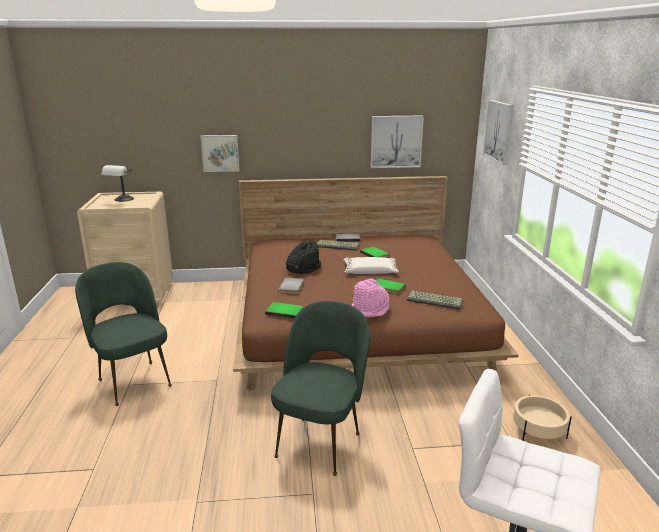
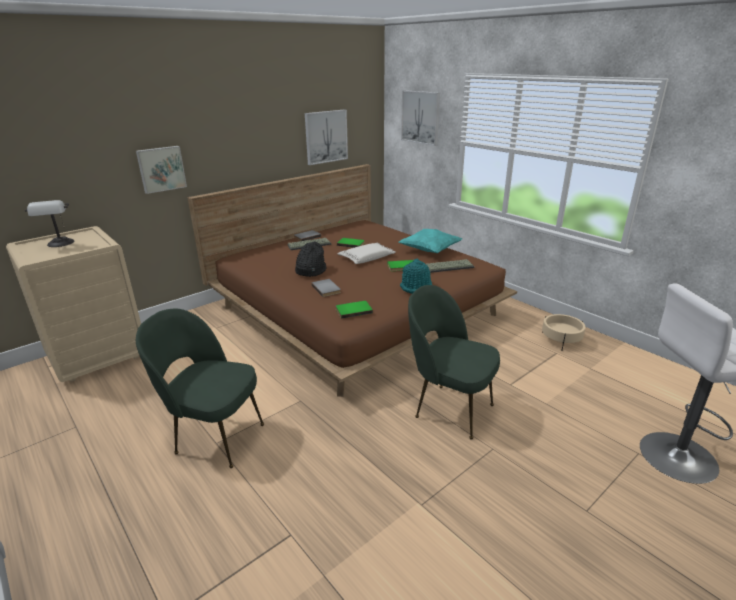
camera: 35 degrees left, 5 degrees up
green chair [271,301,370,476] -> green chair turned 45 degrees counterclockwise [408,285,500,439]
pink hat [352,278,390,317] -> turquoise hat [400,259,432,293]
none -> turquoise pillow [399,229,462,253]

